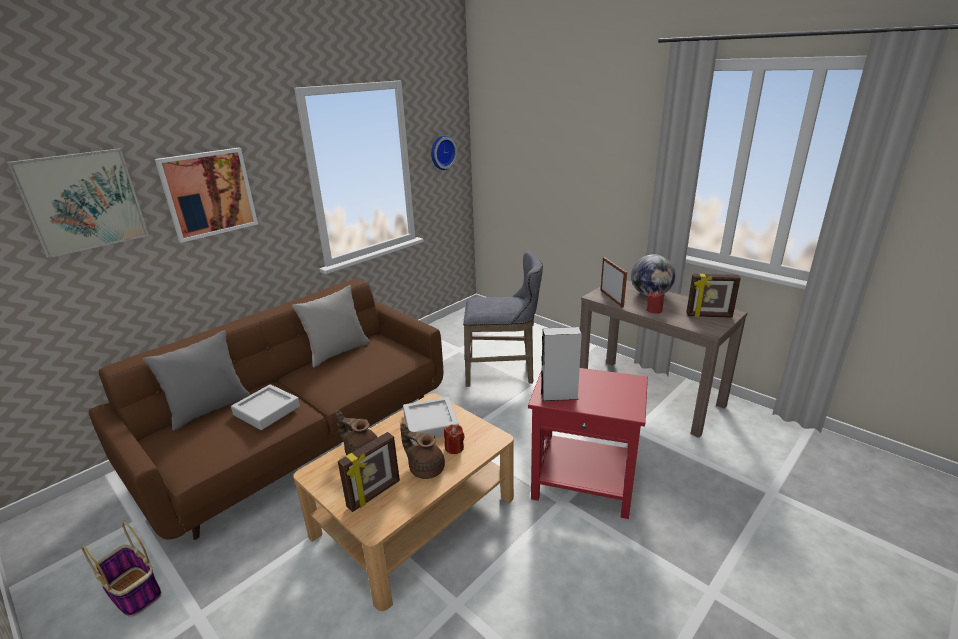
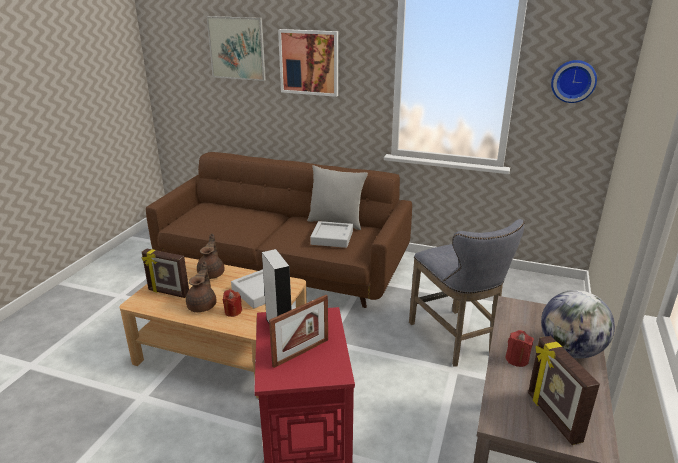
camera: 65 degrees right, 0 degrees up
basket [81,521,161,617] -> none
grey pillow [143,330,251,431] -> none
grey tray [231,384,300,430] -> grey tray moved to [310,221,353,248]
picture frame [600,257,627,308] -> picture frame moved to [269,295,328,368]

